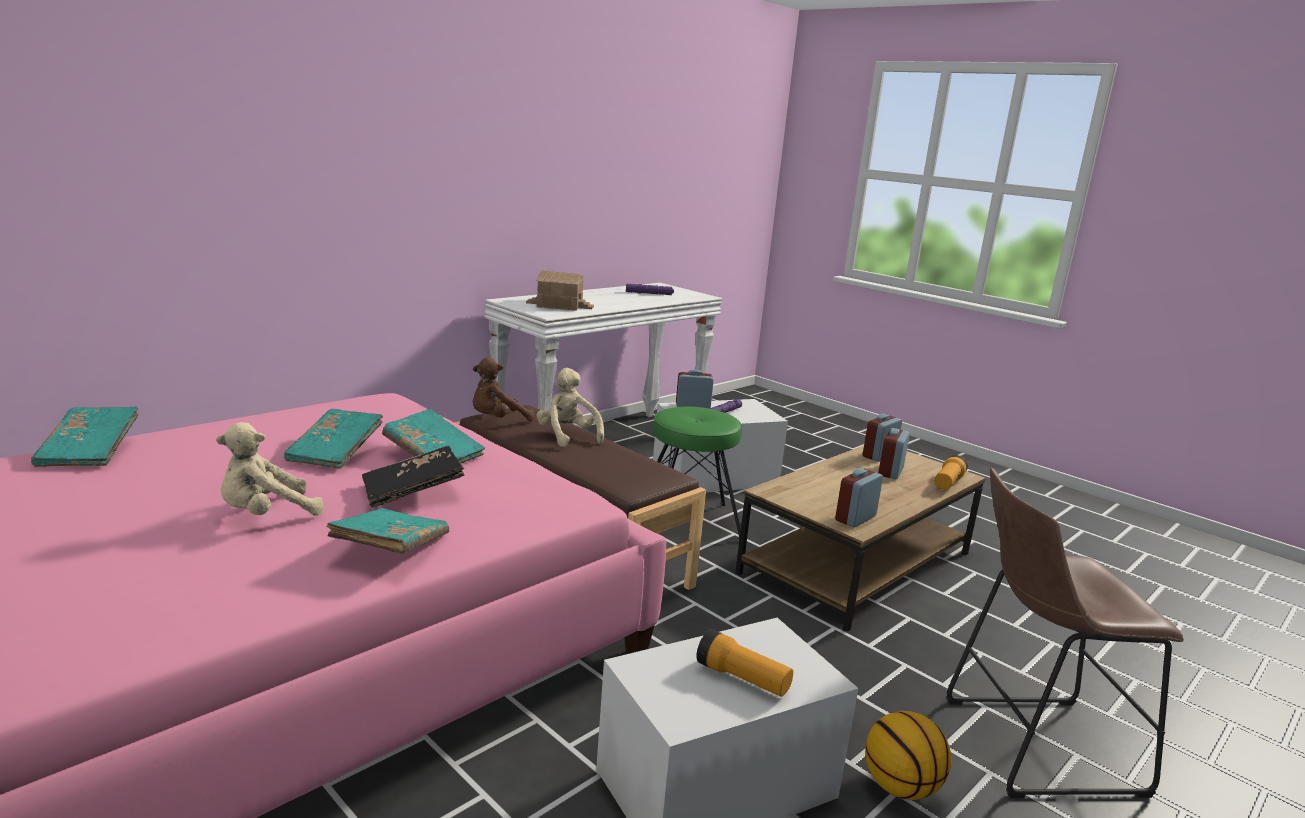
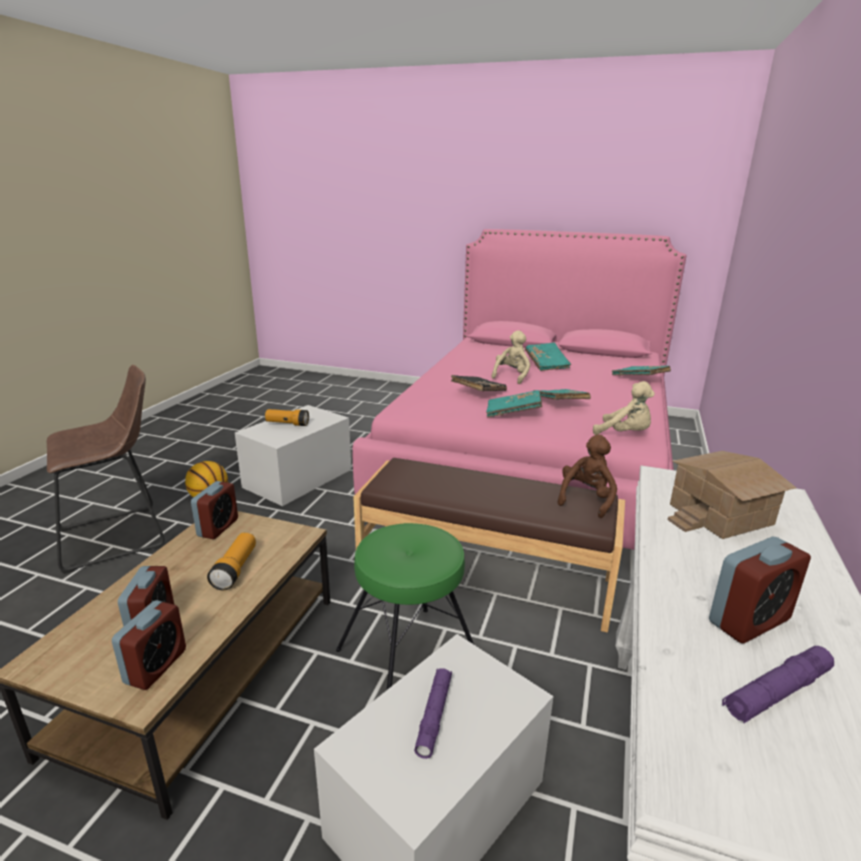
camera: 155 degrees right, 5 degrees up
turquoise book [326,508,449,554] -> turquoise book moved to [525,342,571,371]
beige plush toy [536,368,604,447] -> beige plush toy moved to [593,381,655,435]
alarm clock [676,369,714,408] -> alarm clock moved to [709,536,811,643]
flashlight [934,455,968,490] -> flashlight moved to [207,533,256,590]

